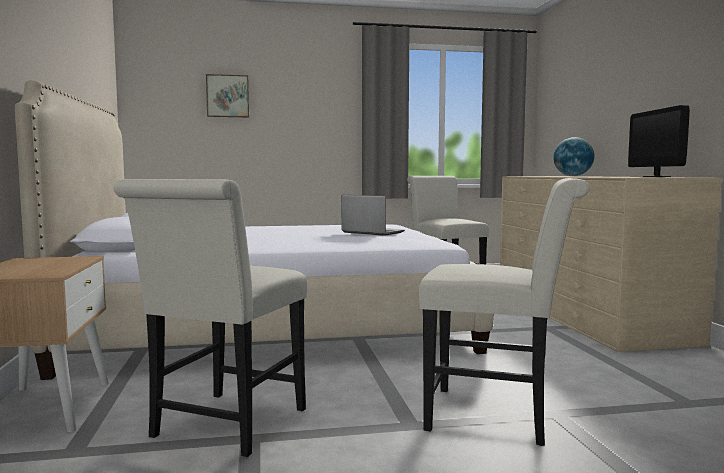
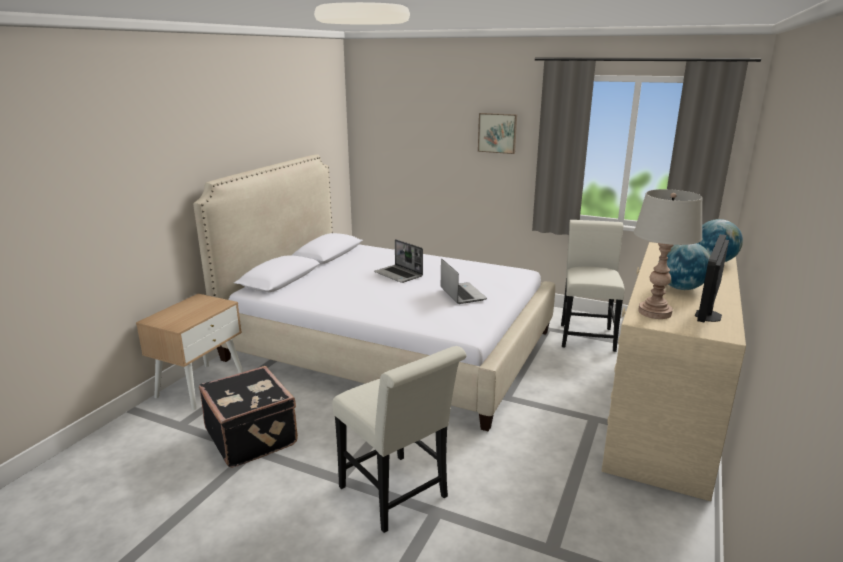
camera: 35 degrees right, 15 degrees up
white chair [113,179,308,457] -> black suitcase [199,366,298,468]
picture [206,74,249,117] -> picture moved to [478,113,517,154]
none -> laptop [374,239,423,283]
none -> grey table lamp [634,189,702,319]
none -> globe [658,243,710,290]

